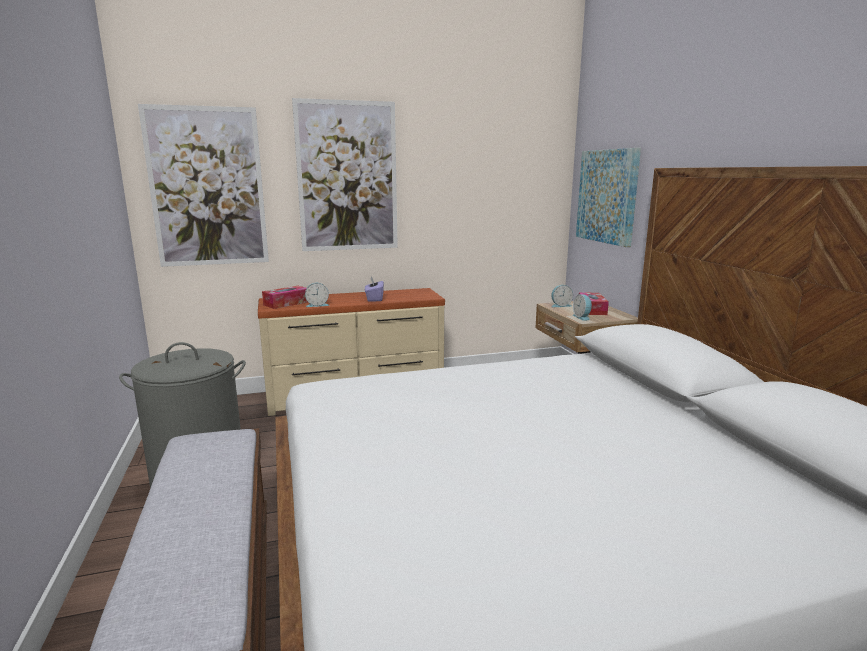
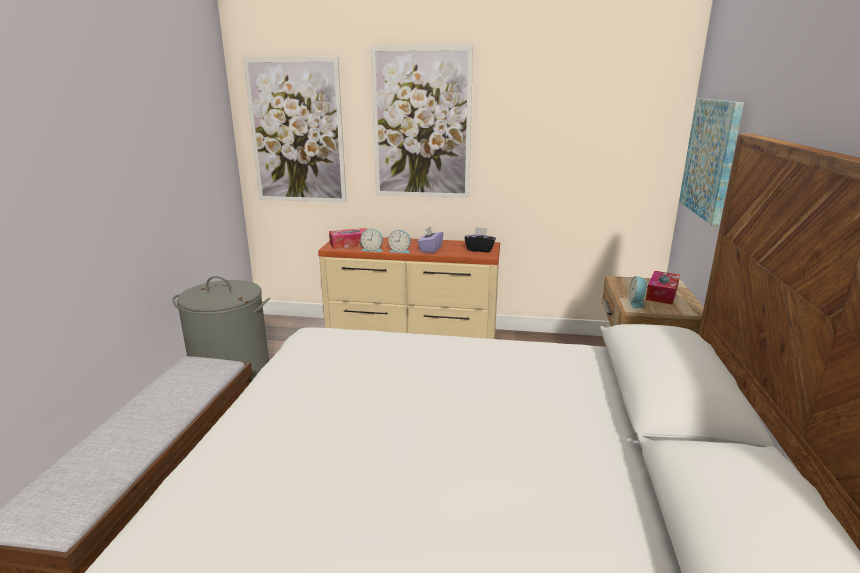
camera: 25 degrees right, 5 degrees up
alarm clock [551,285,573,307] -> alarm clock moved to [388,230,411,253]
none -> black tissue box [465,227,496,252]

